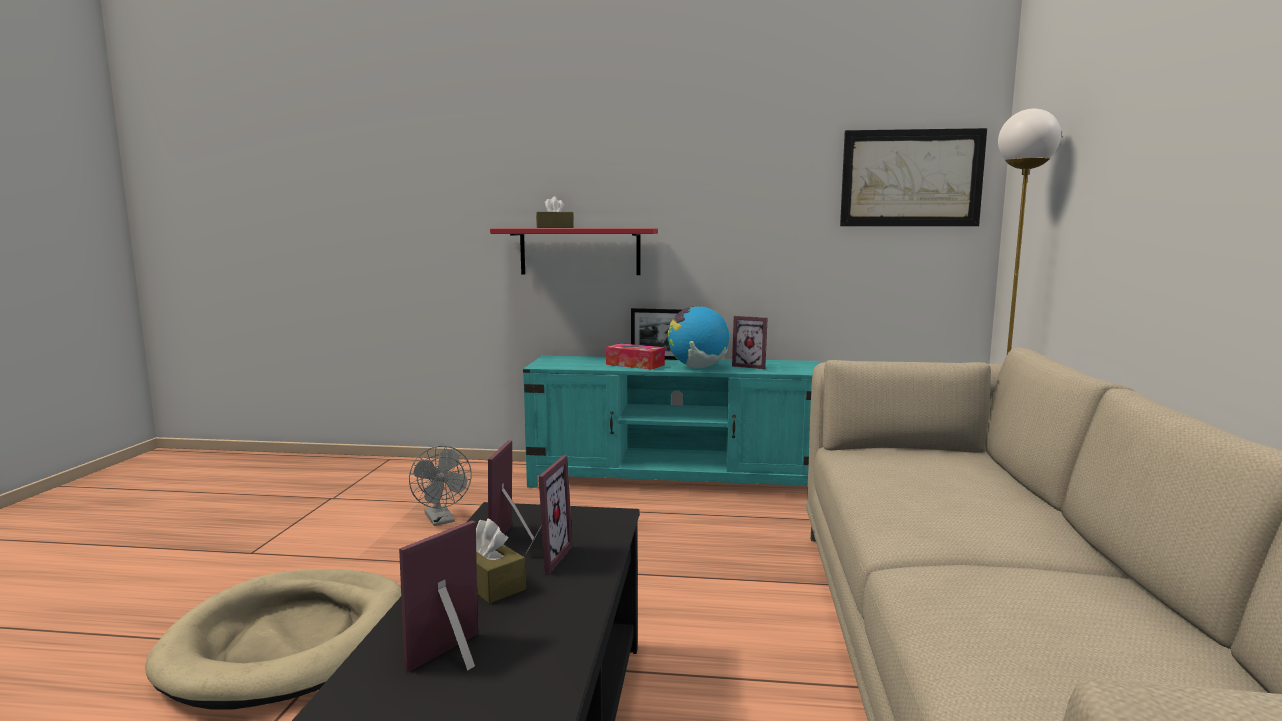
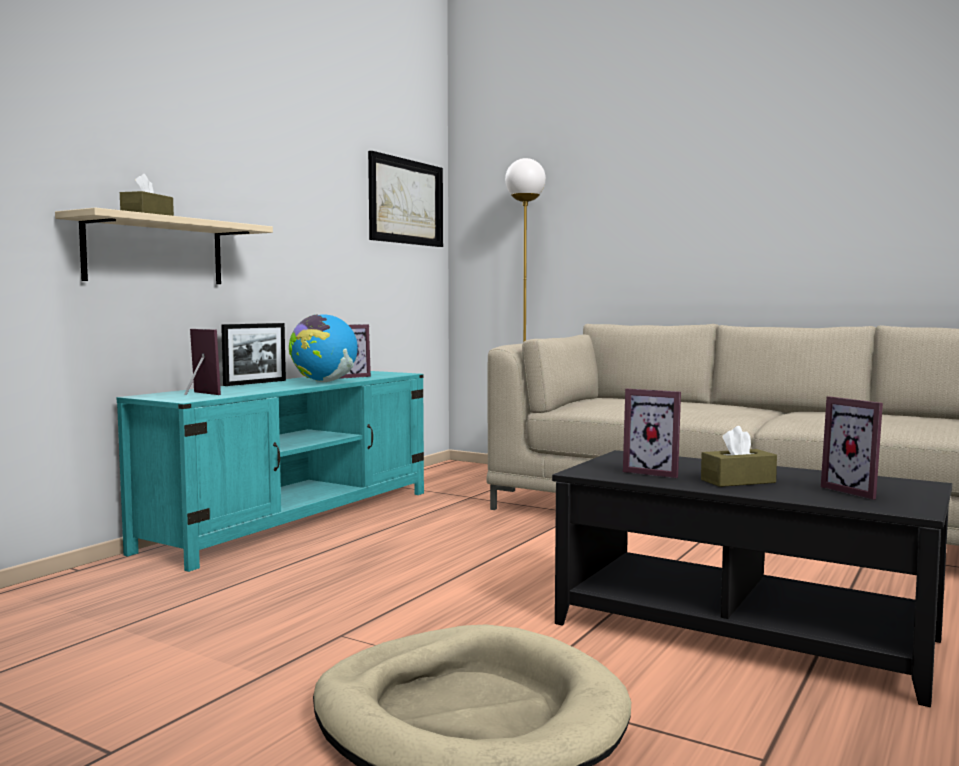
camera: 65 degrees left, 5 degrees down
grey fan [409,446,472,526] -> none
red shelf [490,228,658,275] -> beige shelf [55,208,273,284]
picture frame [525,455,572,575] -> picture frame moved to [184,329,221,395]
tissue box [606,343,665,370] -> none

